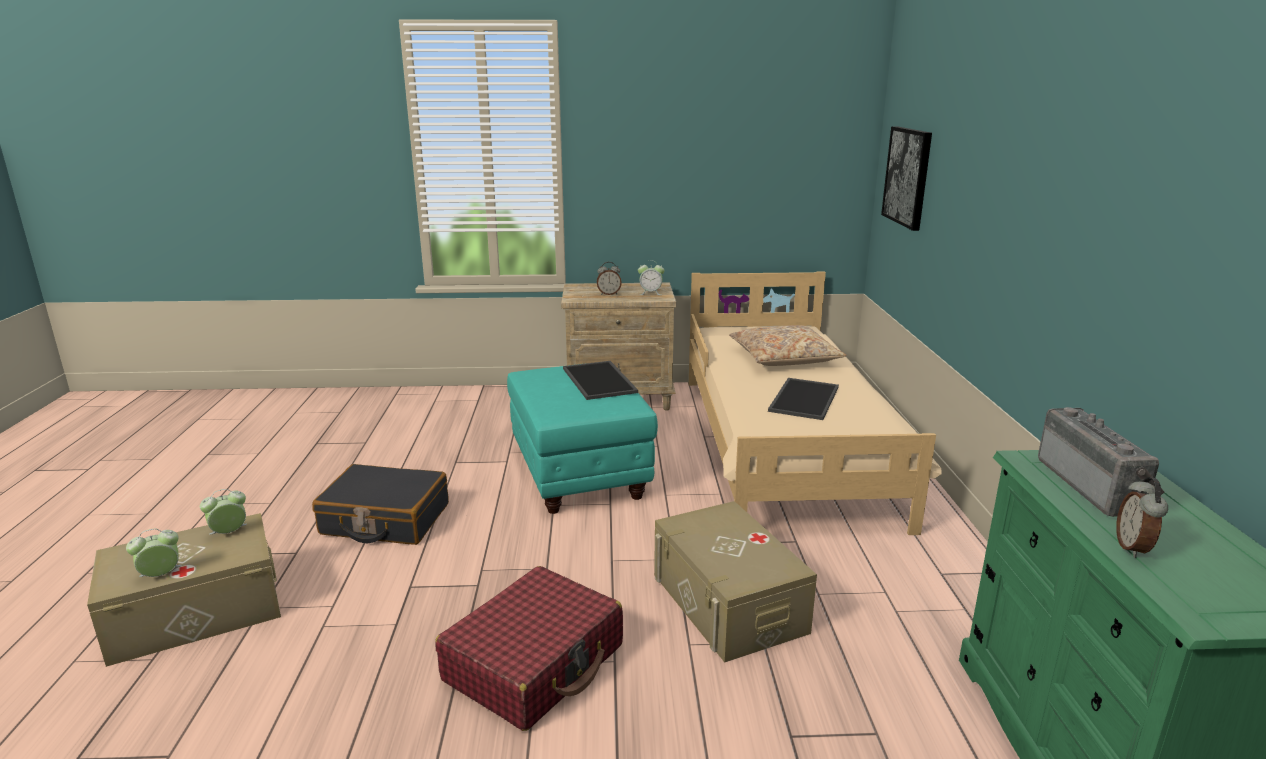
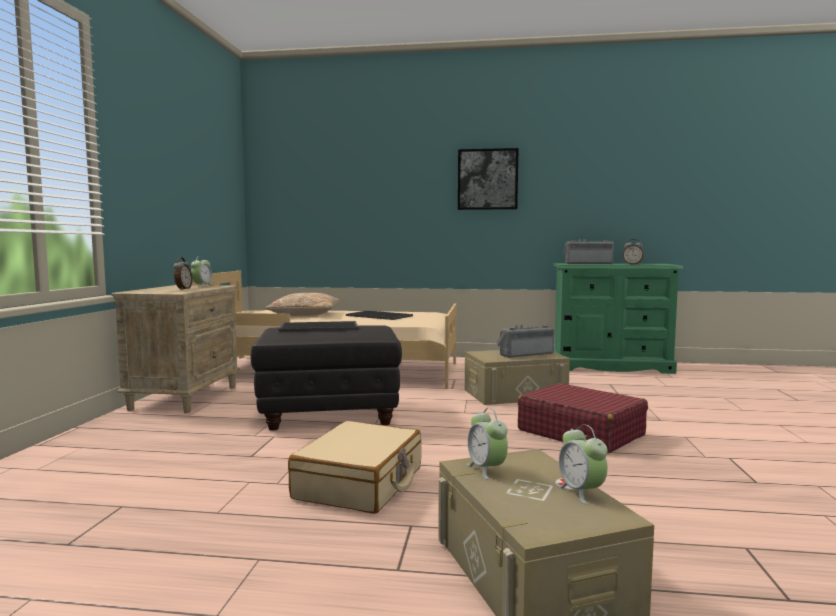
camera: 80 degrees left, 15 degrees down
black suitcase [312,464,449,545] -> beige suitcase [288,421,421,514]
turquoise ottoman [507,364,658,514] -> black ottoman [251,325,402,430]
picture [881,126,932,231] -> picture moved to [458,148,519,210]
none -> radio [496,325,554,358]

